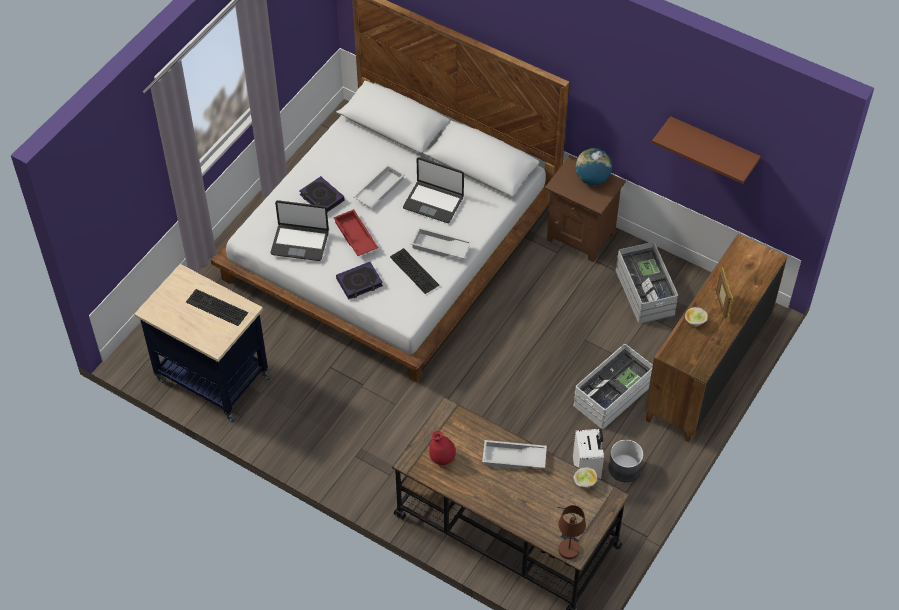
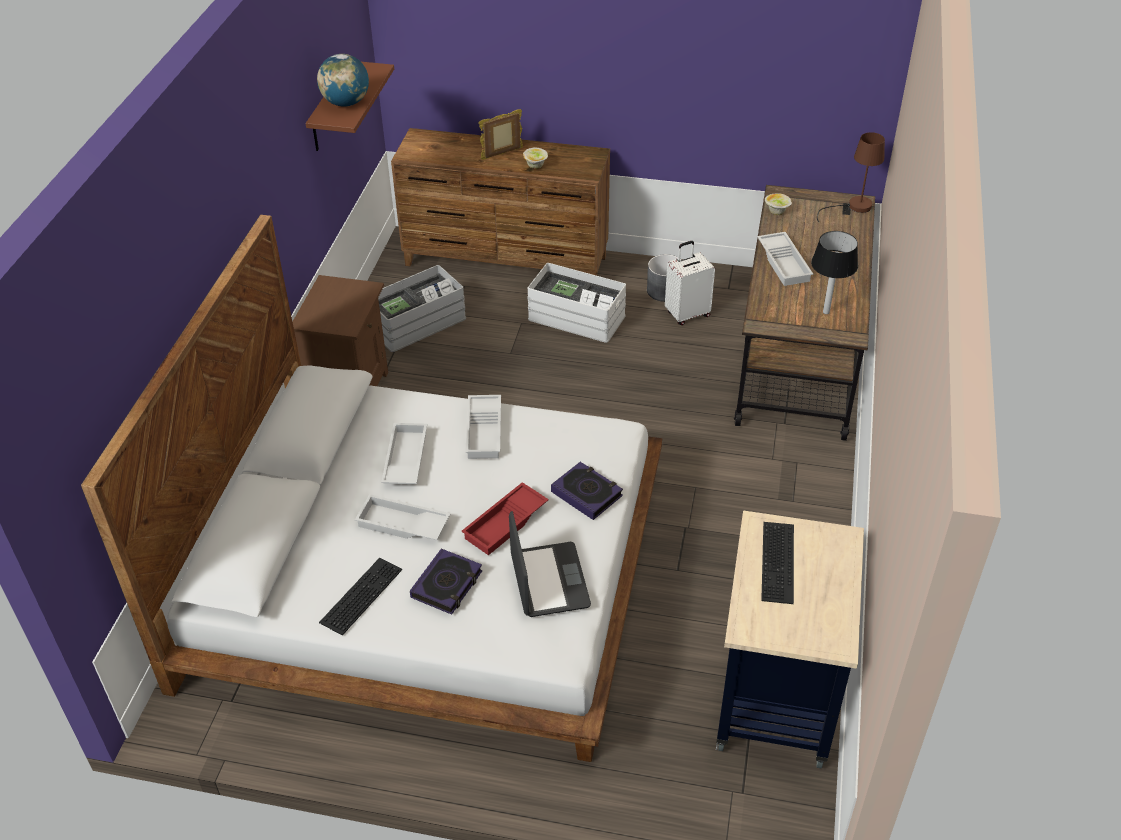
camera: 110 degrees left, 10 degrees down
keyboard [390,248,439,294] -> keyboard moved to [319,558,402,636]
laptop [403,157,464,223] -> white tray [381,423,427,484]
red vase [429,431,456,465] -> table lamp [811,231,858,314]
globe [575,148,612,185] -> globe moved to [317,54,369,107]

